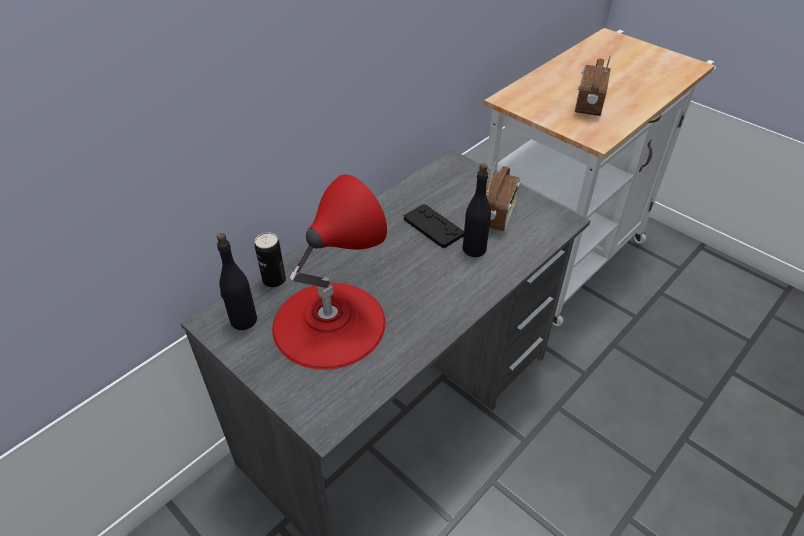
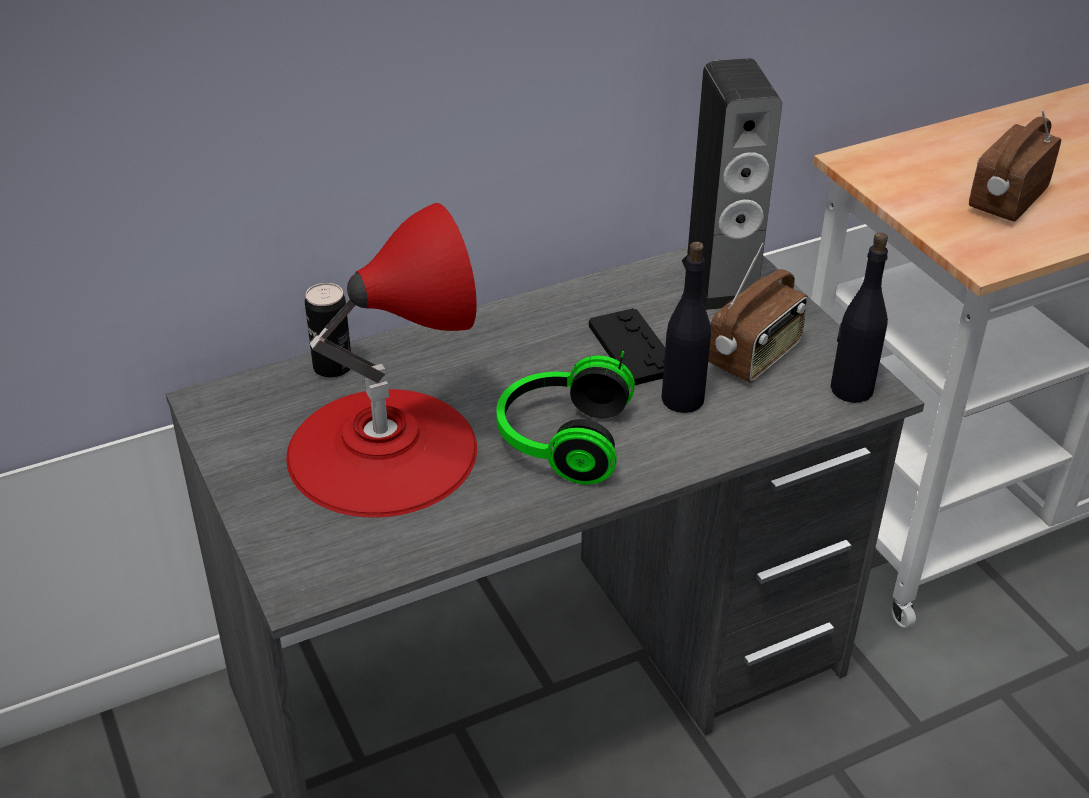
camera: 20 degrees right, 5 degrees down
black bottle [217,233,257,330] -> black bottle moved to [830,232,888,403]
none -> headphones [496,351,635,485]
none -> speaker [682,58,782,310]

